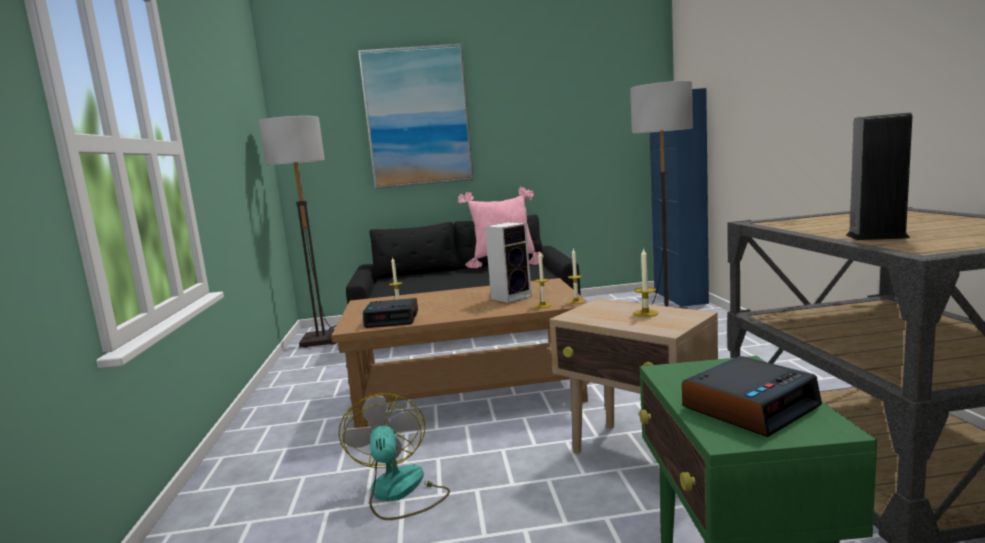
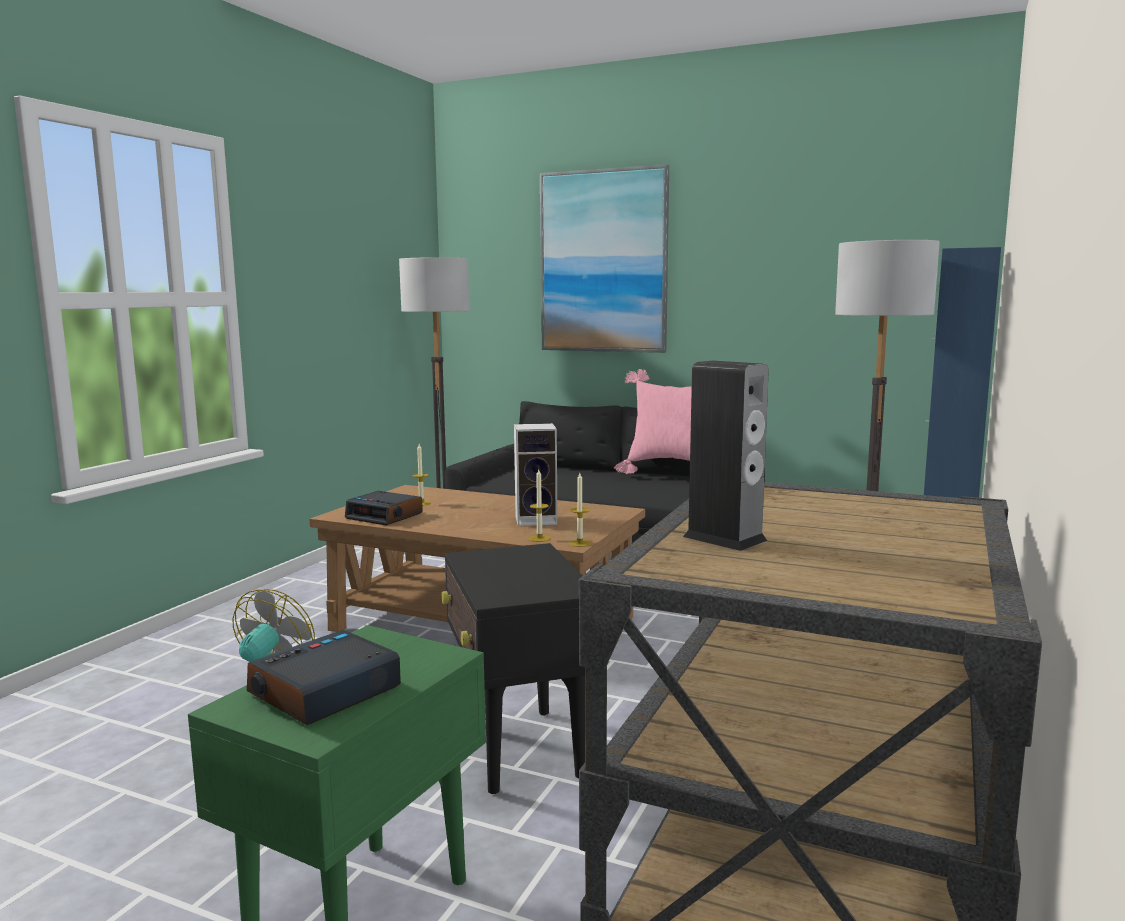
camera: 30 degrees right, 0 degrees up
beige side table [549,298,718,454] -> black side table [442,543,585,794]
candle [633,247,659,317] -> none
alarm clock [682,356,822,437] -> alarm clock turned 135 degrees clockwise [247,630,401,725]

